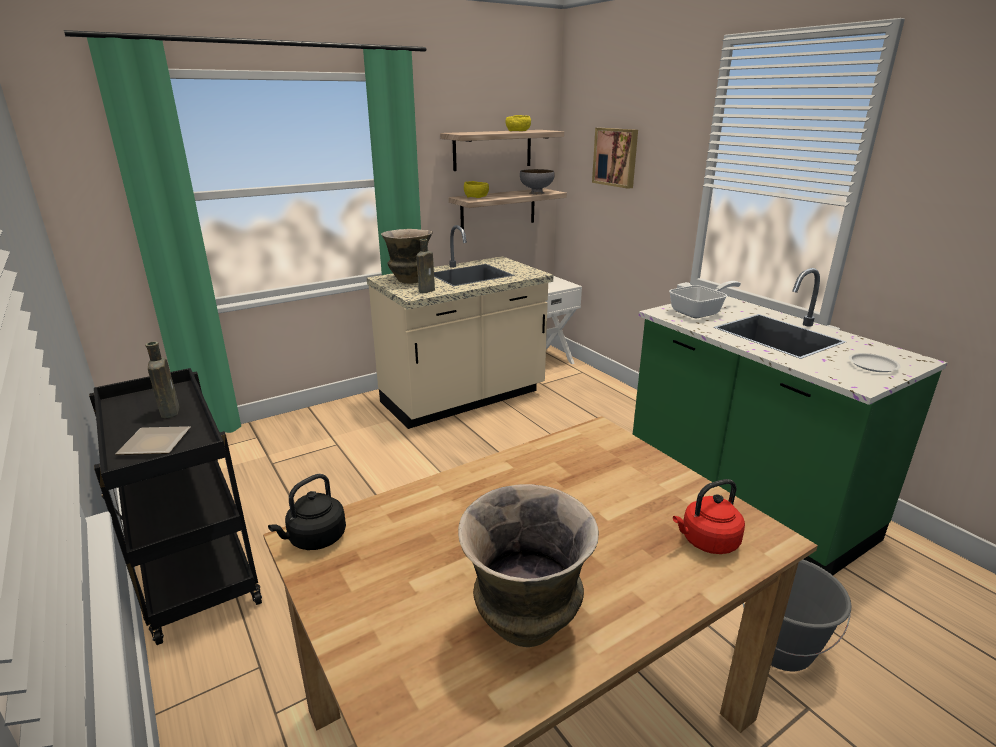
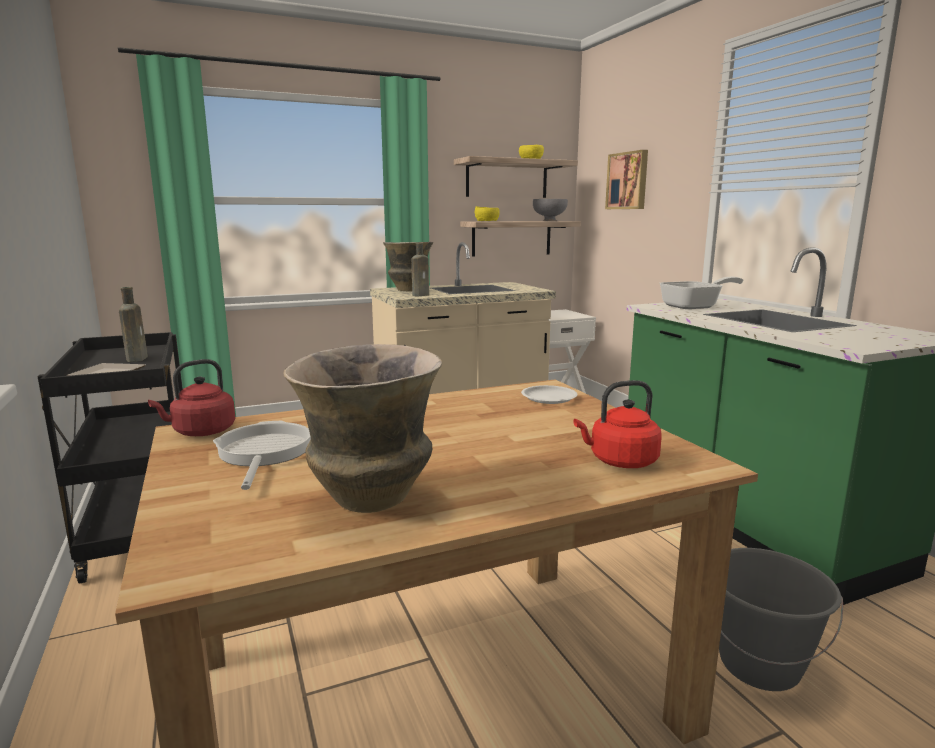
camera: 10 degrees right, 10 degrees down
black kettle [268,474,346,550] -> red kettle [148,359,235,436]
white plate [849,353,901,372] -> white plate moved to [521,385,578,404]
none -> frying pan [213,421,311,490]

